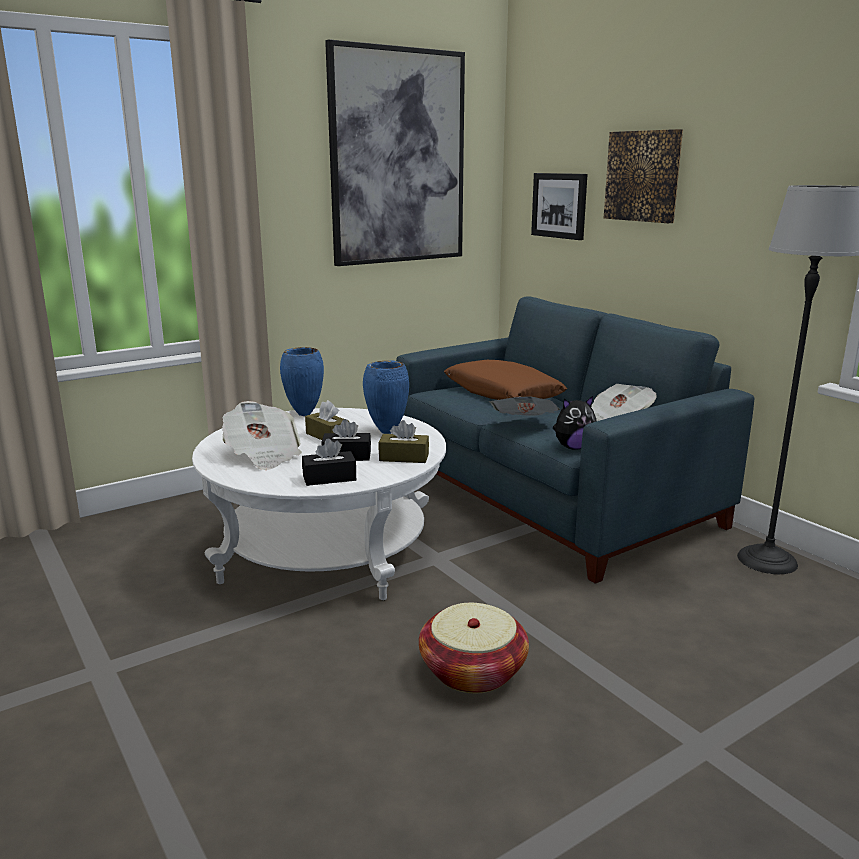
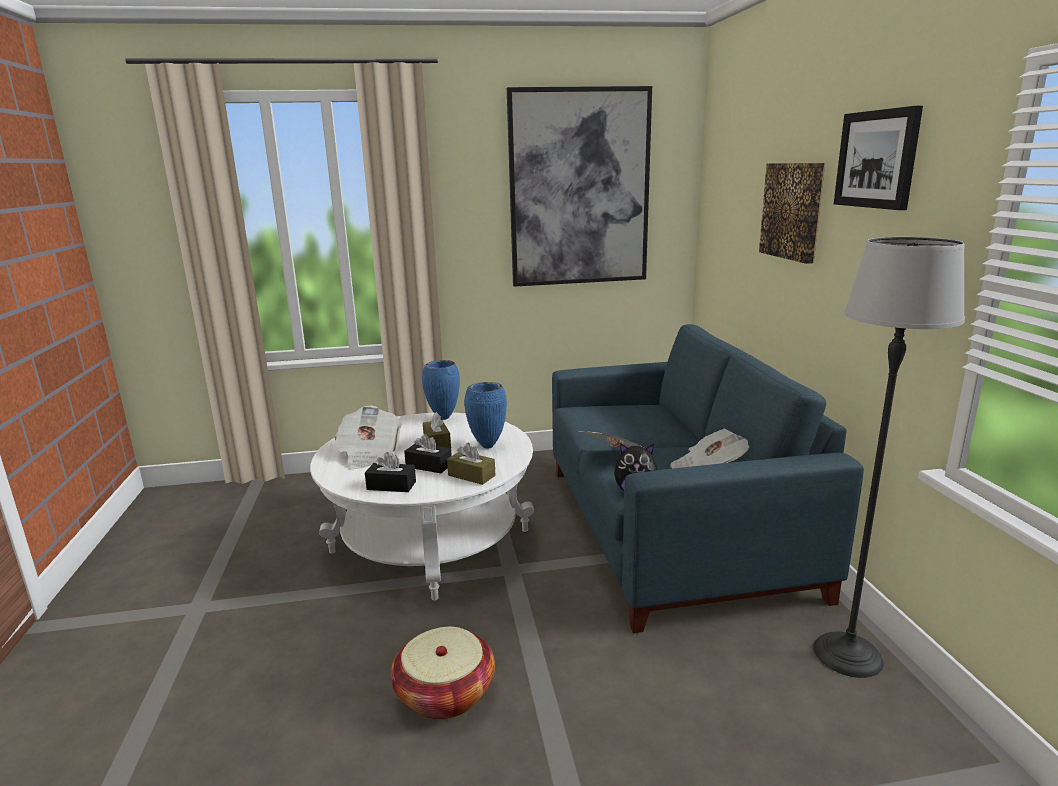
camera: 25 degrees right, 0 degrees up
brown pillow [444,360,567,400] -> none
picture [531,173,588,240] -> picture moved to [834,105,923,210]

